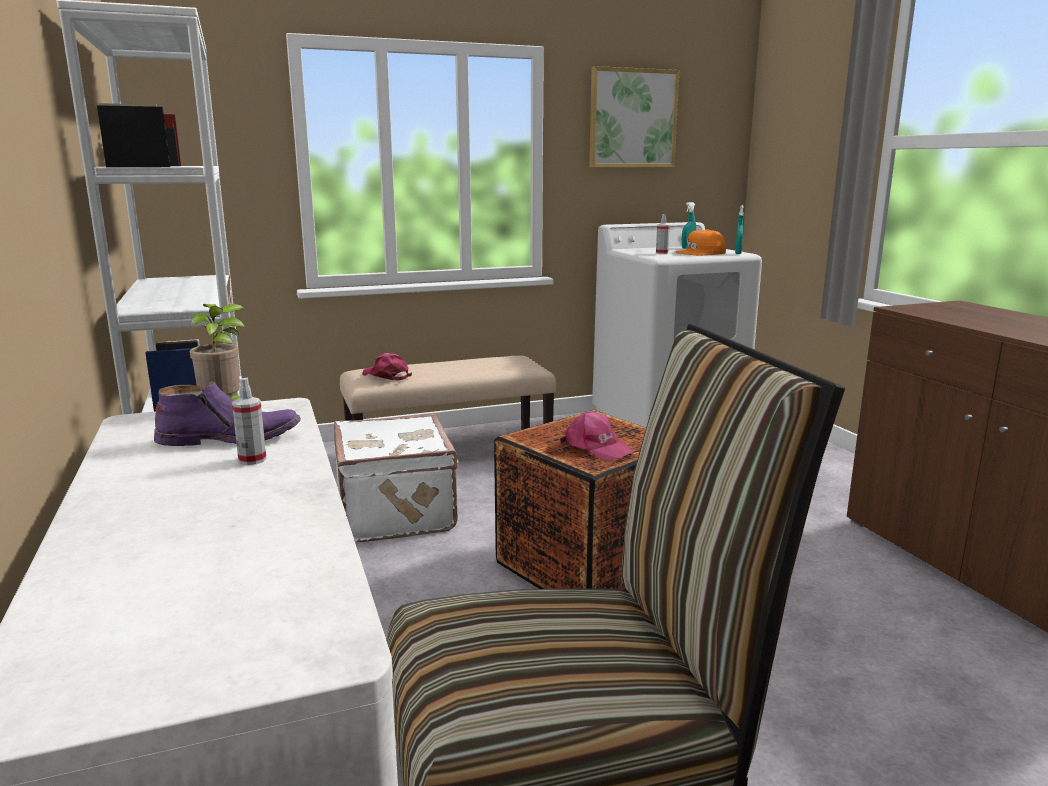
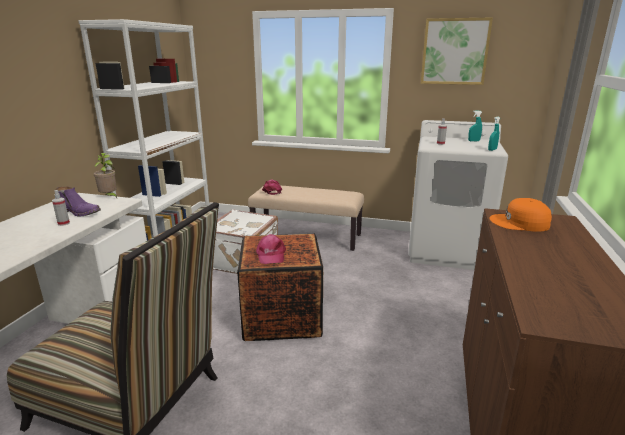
camera: 35 degrees right, 5 degrees up
orange cap [674,229,726,255] -> orange cap moved to [490,198,552,232]

